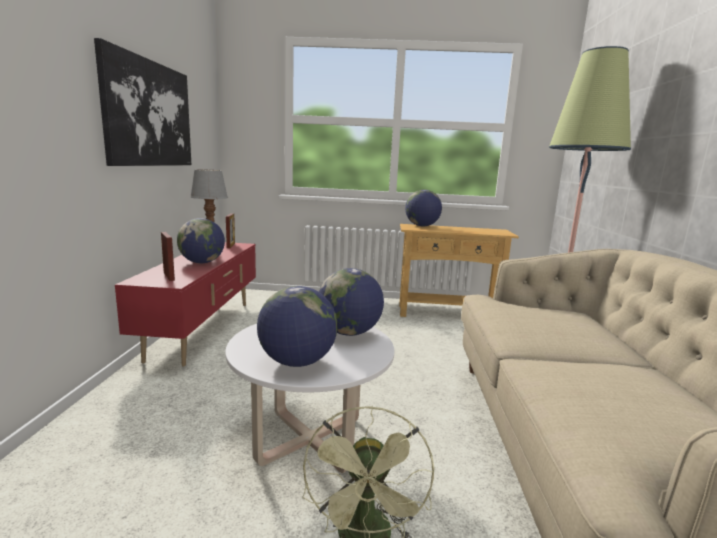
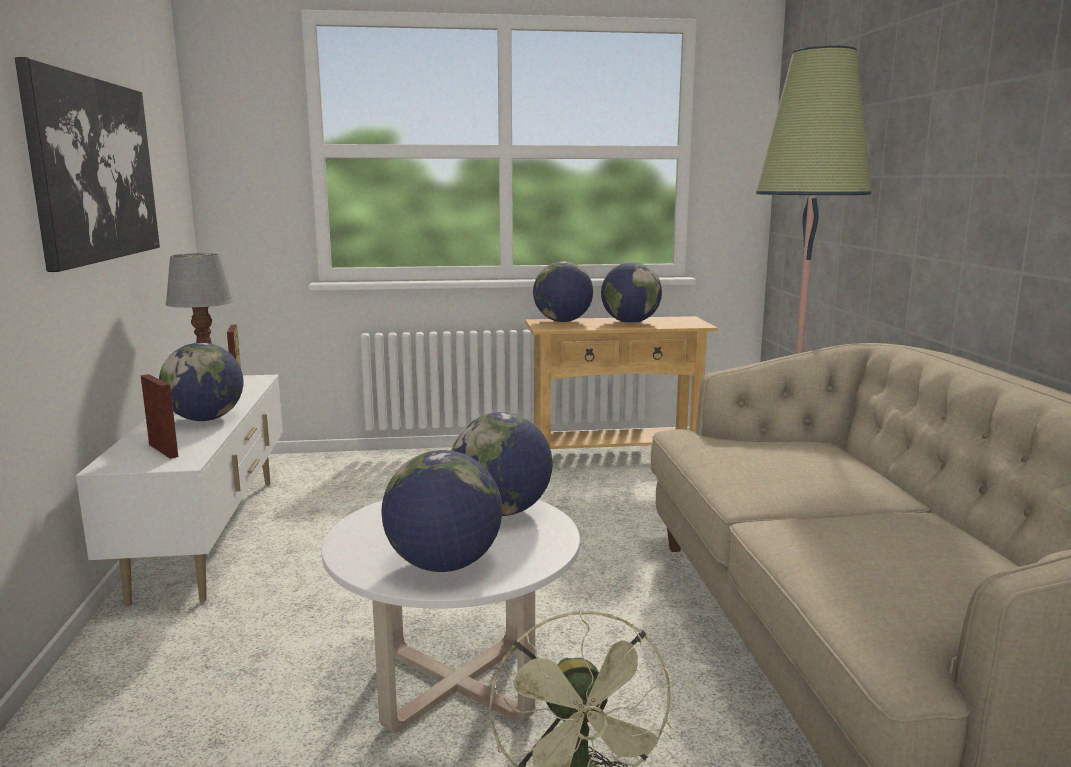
camera: 10 degrees left, 0 degrees up
red tv stand [115,242,256,367] -> white tv stand [76,374,283,606]
none -> globe [601,262,662,323]

